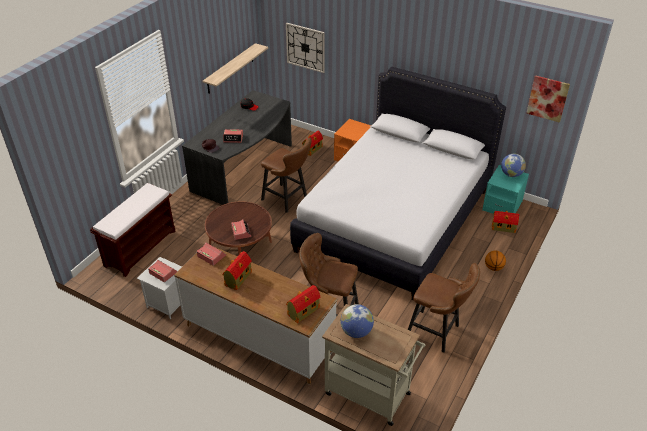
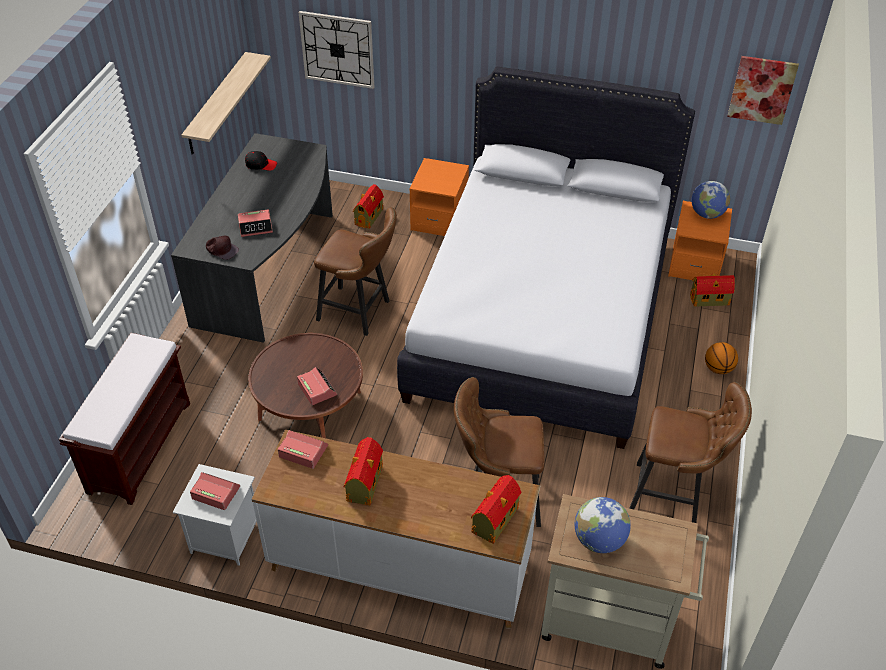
camera: 15 degrees left, 5 degrees up
turquoise nightstand [482,165,529,214] -> orange nightstand [668,201,732,280]

